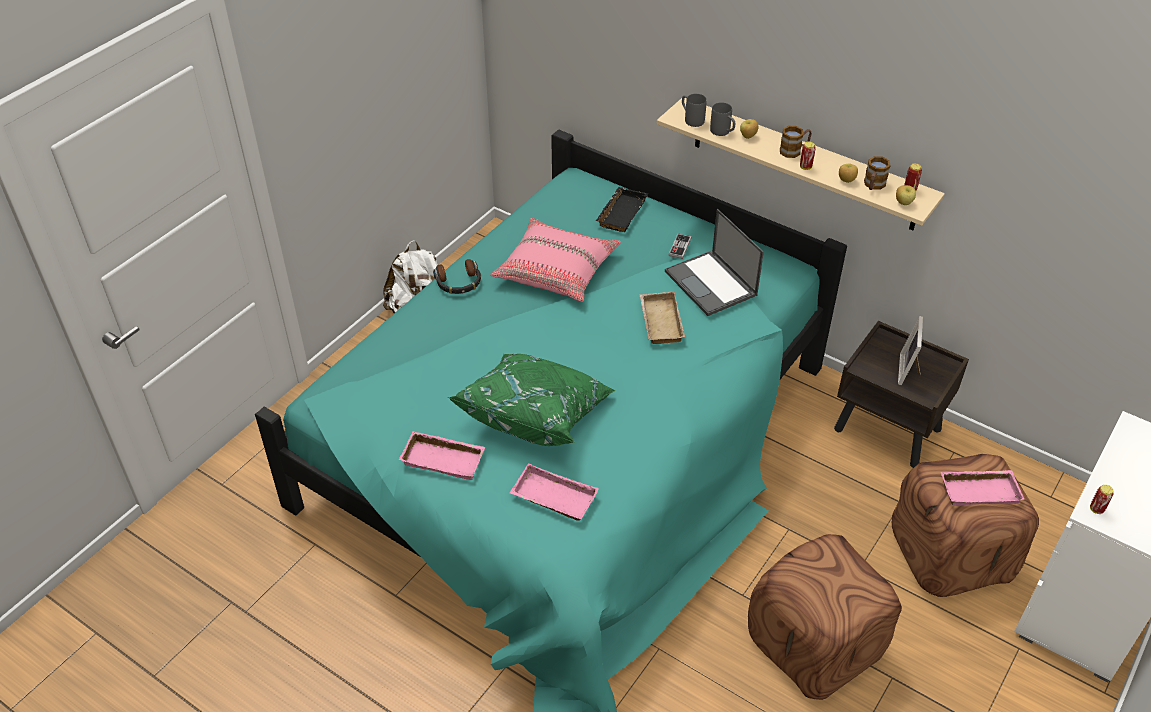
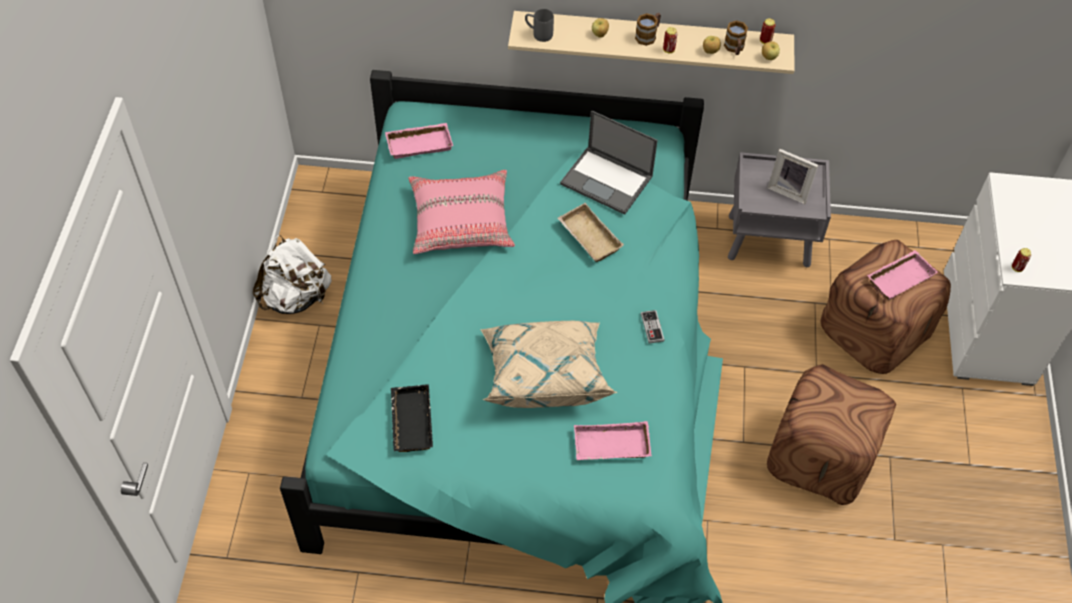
camera: 30 degrees left, 10 degrees up
pink tray [399,431,486,480] -> pink tray moved to [385,123,453,159]
headphones [433,259,481,294] -> none
green pillow [448,354,616,446] -> beige pillow [480,321,617,408]
black tray [596,187,648,232] -> black tray moved to [391,384,433,452]
game controller [669,234,692,259] -> game controller moved to [641,310,664,343]
grey mug [710,102,735,136] -> none
brown nightstand [834,321,969,468] -> grey nightstand [728,152,831,267]
picture frame [898,316,923,385] -> picture frame turned 45 degrees counterclockwise [767,149,818,204]

